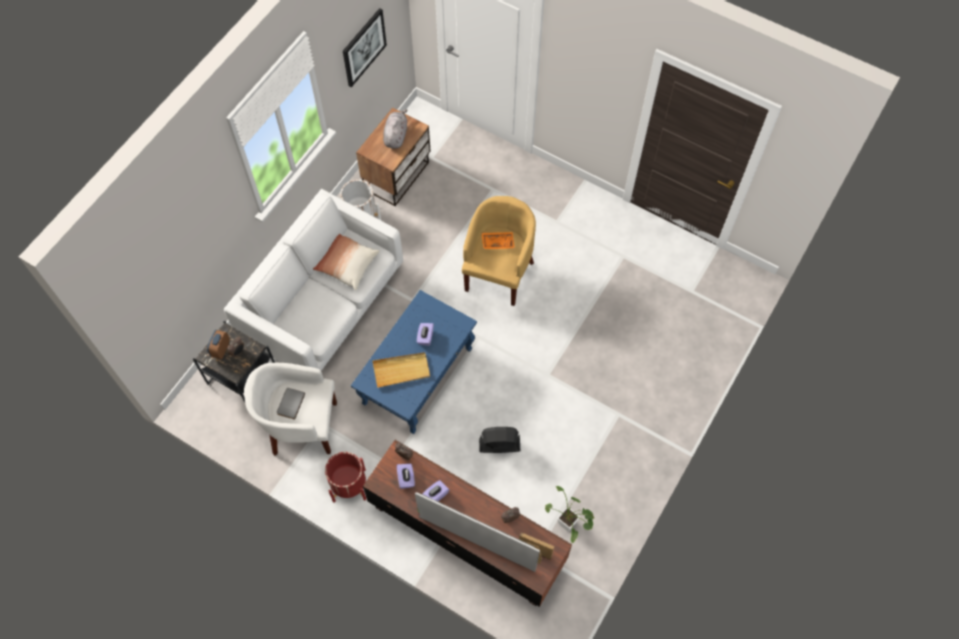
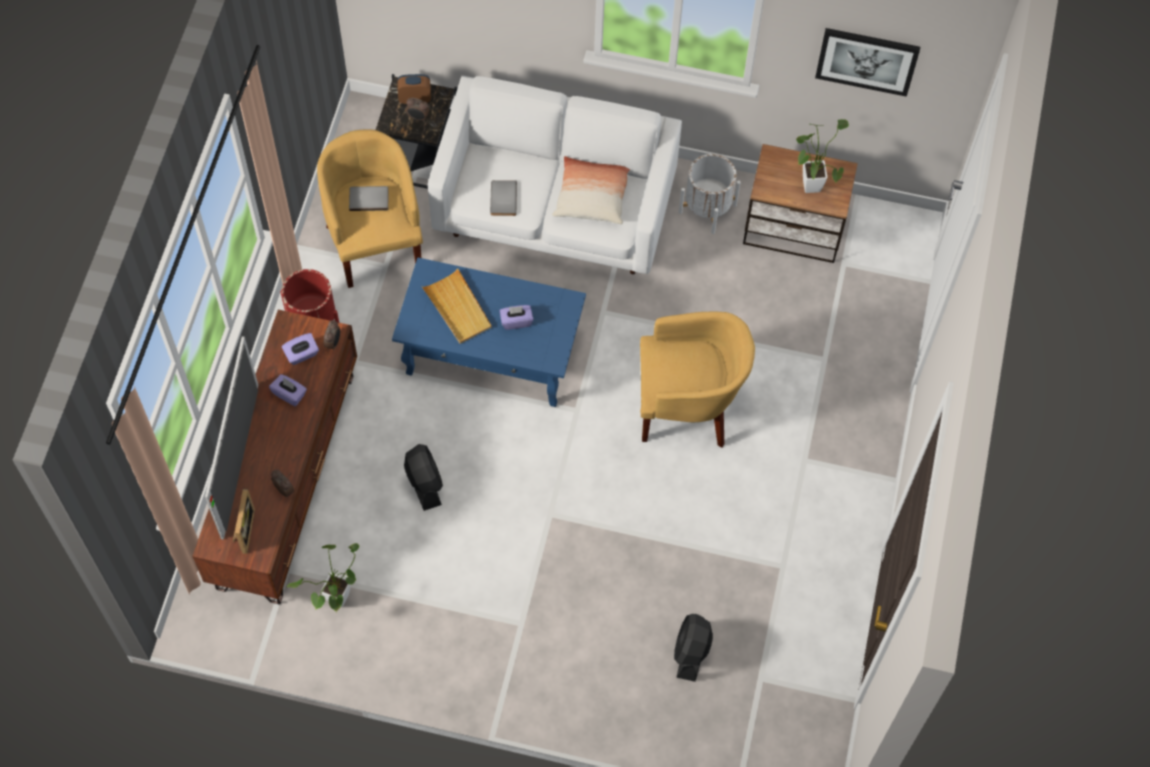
camera: 70 degrees right, 0 degrees up
white armchair [244,363,337,456] -> yellow armchair [317,130,423,288]
grey plush toy [383,109,408,149] -> potted plant [796,119,849,193]
orange tray [482,232,515,249] -> none
none -> grey book [490,180,517,216]
none -> black fan [674,614,713,682]

